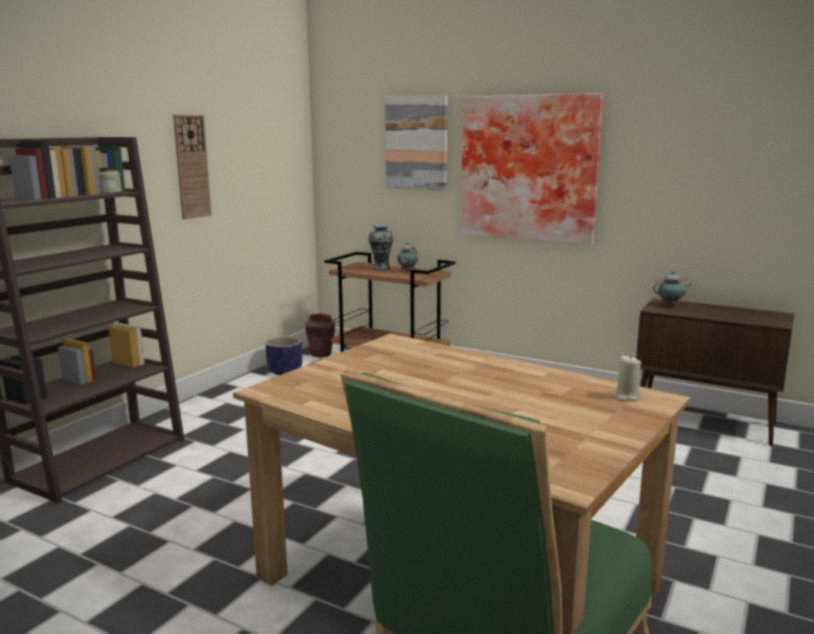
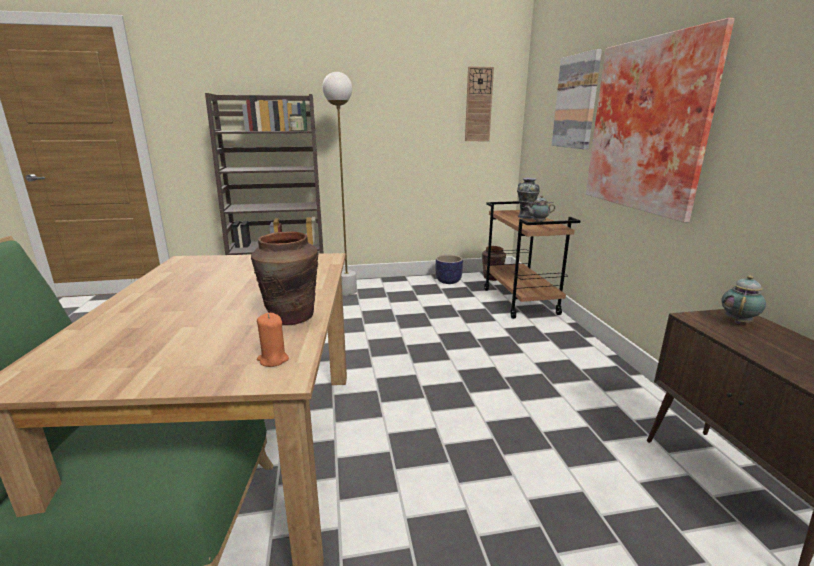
camera: 50 degrees right, 5 degrees up
wall clock [173,115,212,219] -> wall clock moved to [465,66,494,141]
beige candle [613,355,642,401] -> orange candle [257,313,289,367]
teapot [653,271,692,306] -> teapot turned 90 degrees counterclockwise [721,275,766,324]
none -> brown vase [251,232,319,325]
none -> white floor lamp [322,72,357,295]

